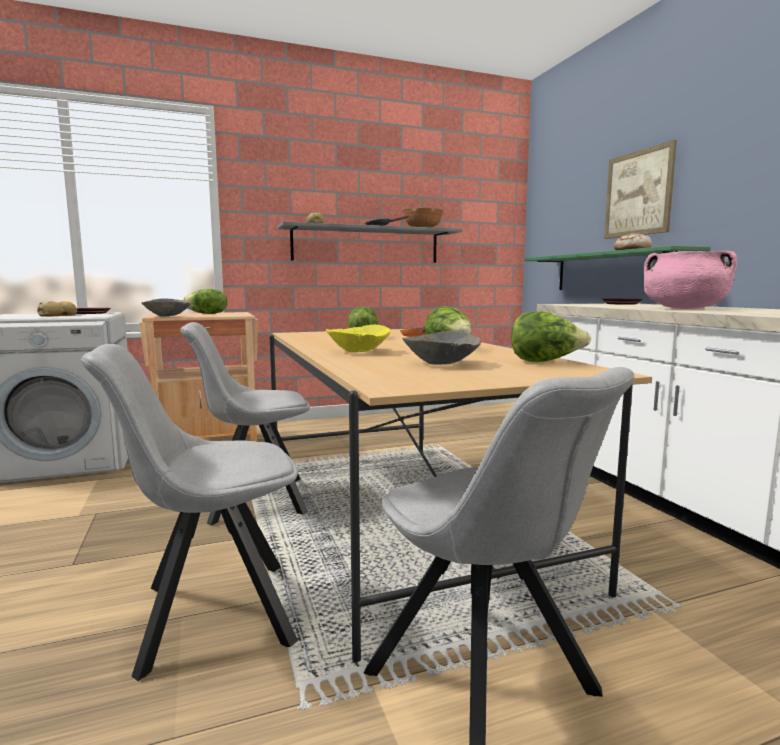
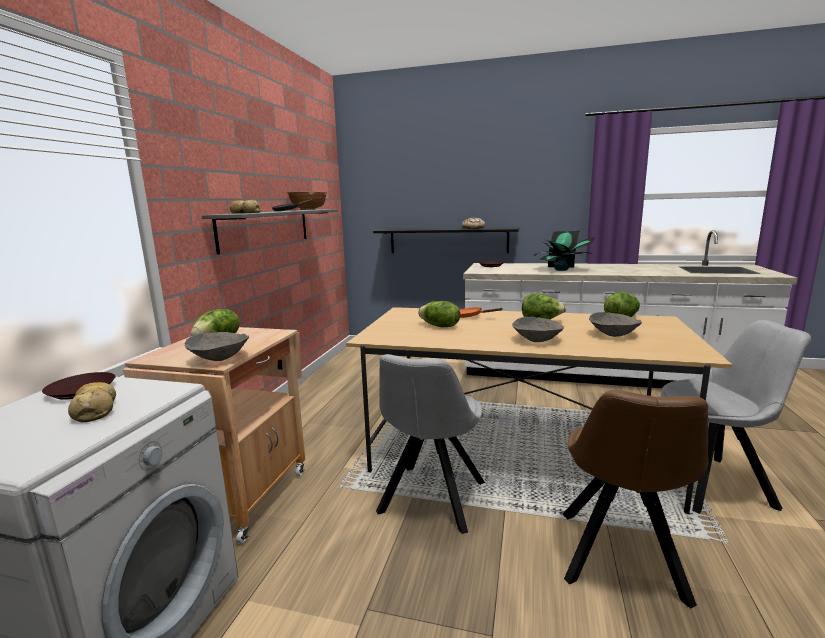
camera: 55 degrees left, 5 degrees up
grey chair [81,344,298,681] -> brown chair [562,390,708,608]
yellow bowl [326,325,391,352] -> grey bowl [512,317,564,342]
green shelf [524,246,711,290] -> black shelf [373,227,519,253]
picture [604,140,677,239] -> none
pink cooking pot [643,251,737,309] -> potted plant [533,231,595,271]

